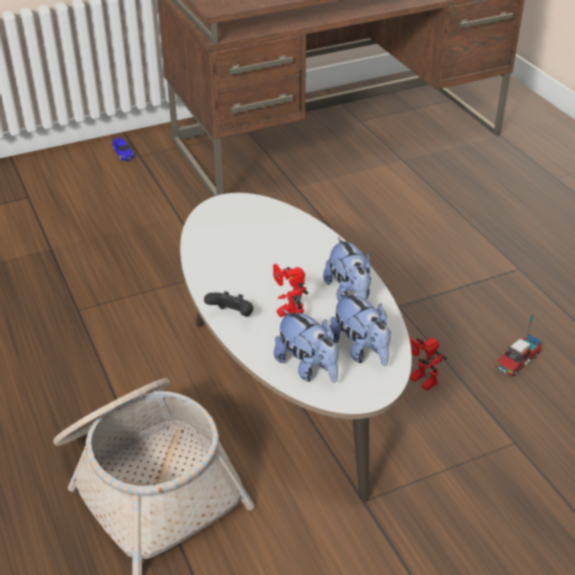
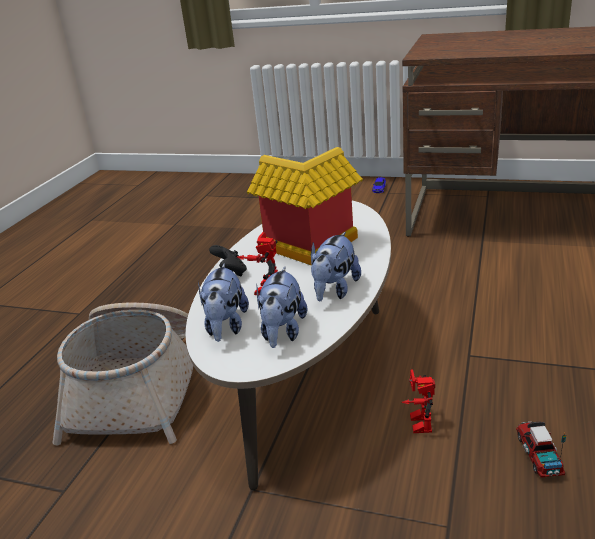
camera: 45 degrees right, 10 degrees down
toy truck [495,314,542,377] -> toy truck turned 90 degrees clockwise [516,421,566,478]
none -> toy house [246,147,363,266]

